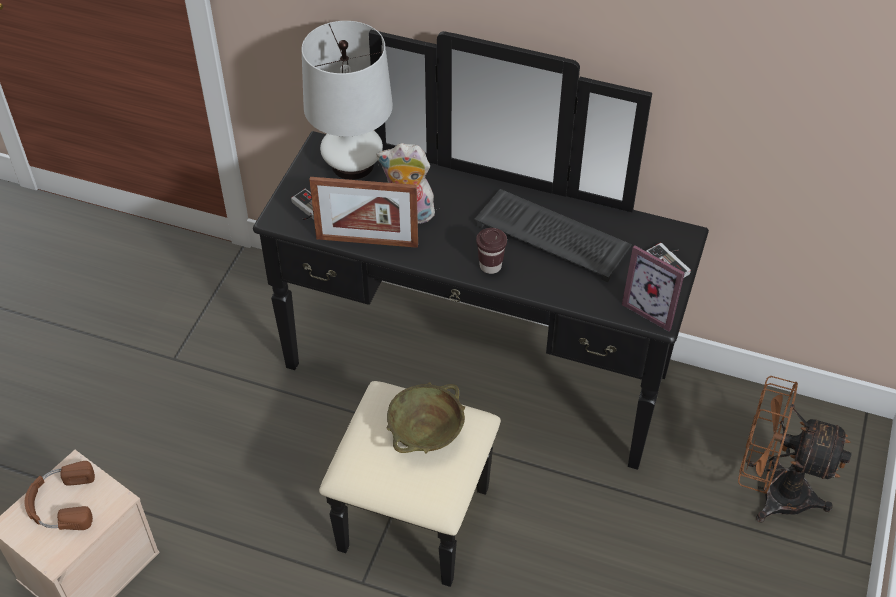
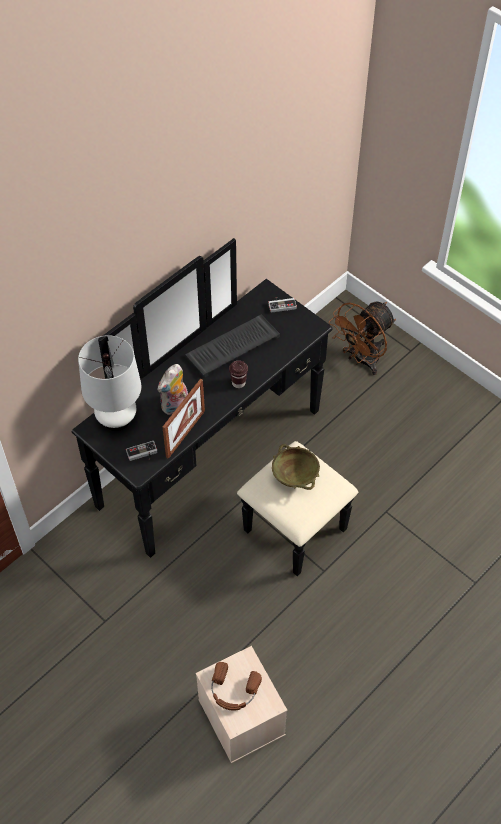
camera: 65 degrees left, 5 degrees up
picture frame [622,245,685,332] -> none

